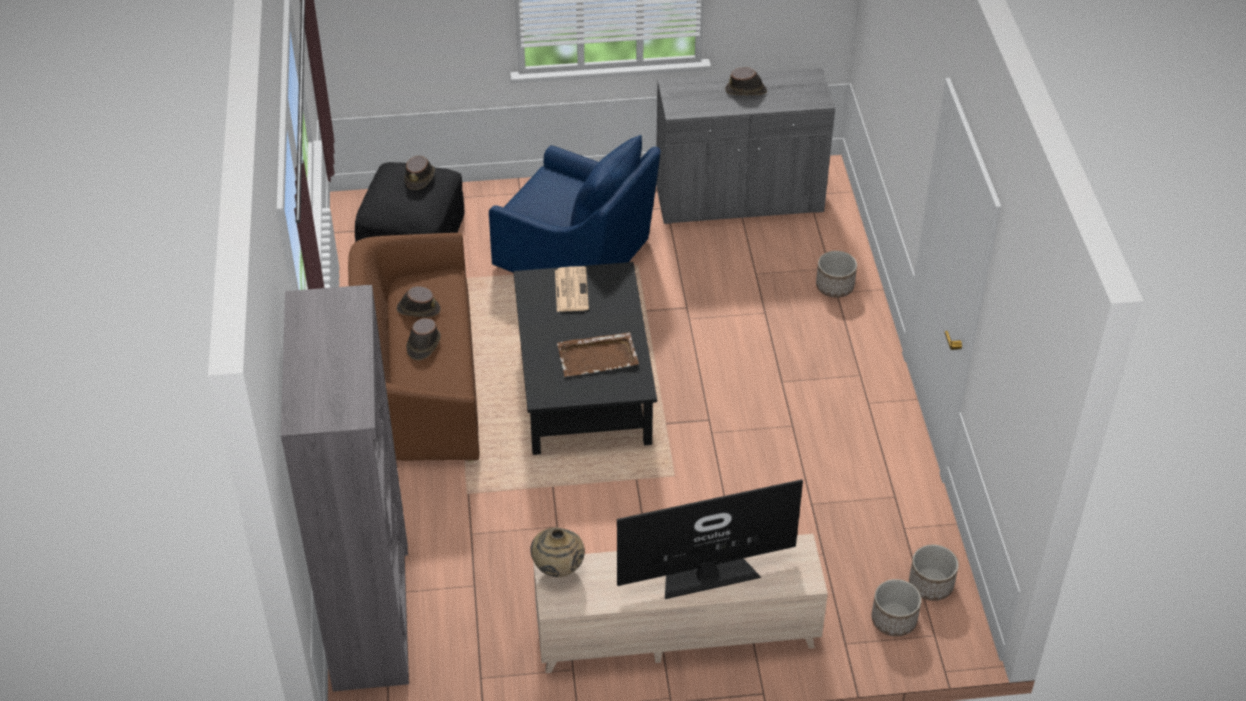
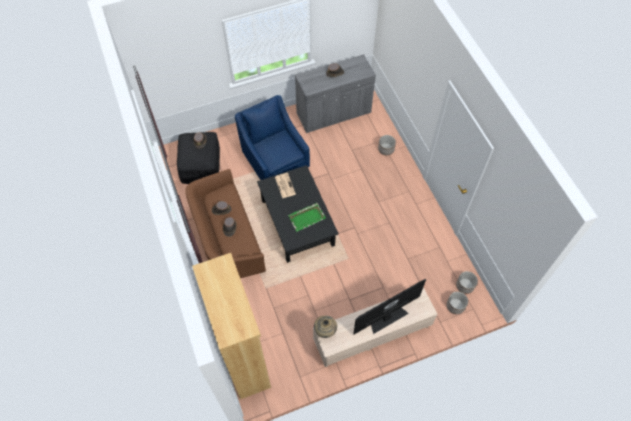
camera: 15 degrees left, 15 degrees up
grey bookcase [281,285,409,692] -> brown bookcase [192,253,271,399]
blue armchair [489,135,661,273] -> blue armchair turned 135 degrees counterclockwise [234,95,310,180]
brown tray [557,332,639,377] -> green tray [288,203,326,232]

